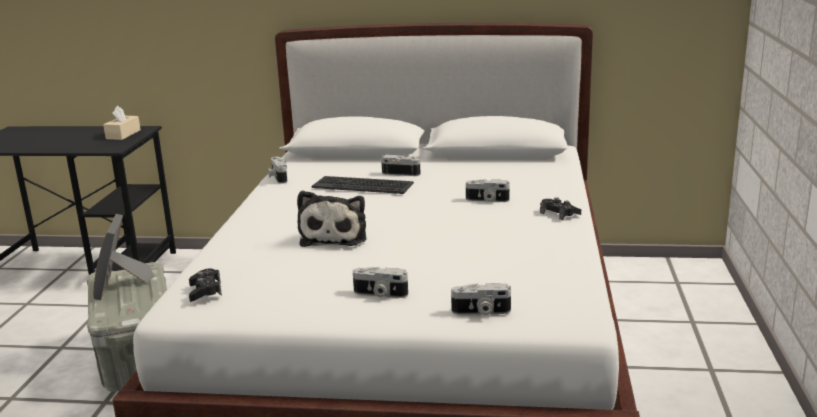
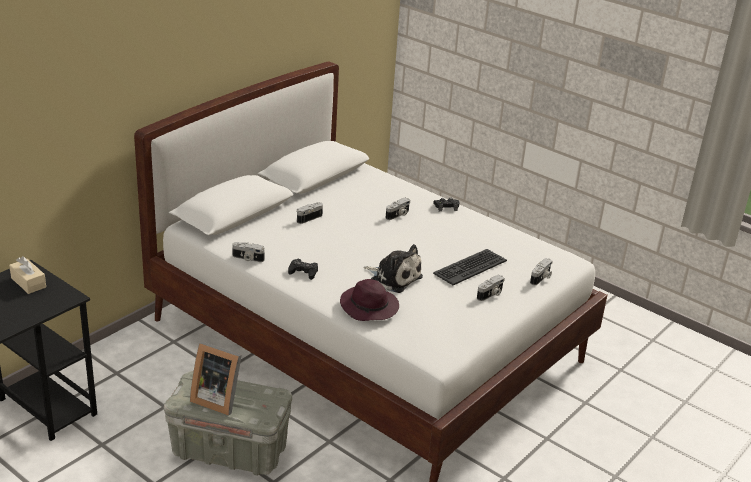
camera: 60 degrees left, 10 degrees up
black game controller [189,269,222,302] -> black game controller moved to [288,259,318,280]
keyboard [312,176,414,194] -> keyboard moved to [433,249,507,285]
none -> purple hat [340,279,399,321]

